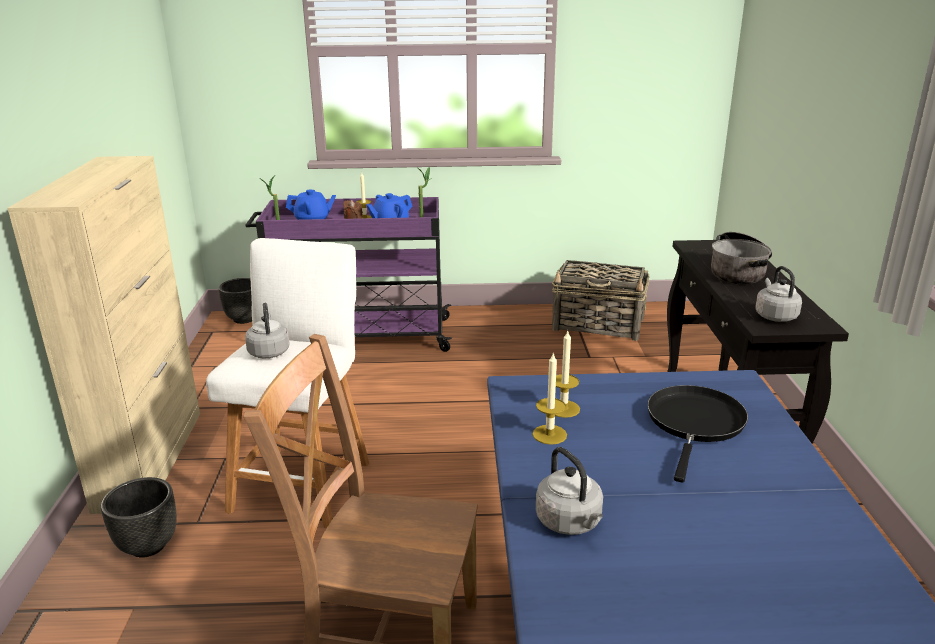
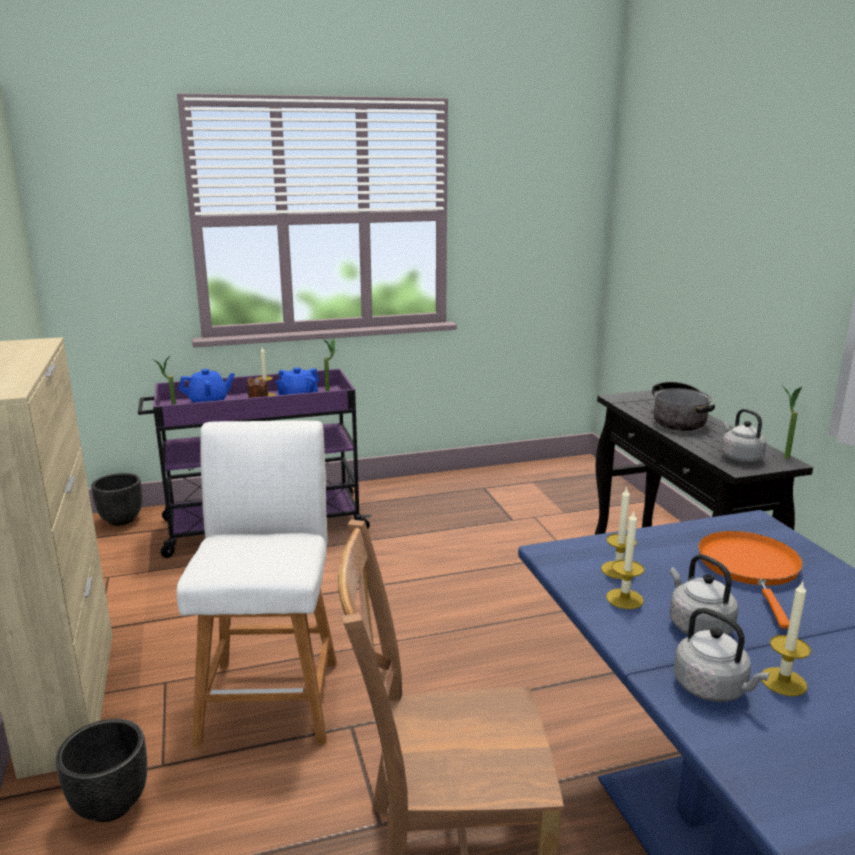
camera: 15 degrees left, 5 degrees down
grey kettle [245,303,290,358] -> grey kettle moved to [670,554,738,635]
basket [552,260,650,341] -> none
black frying pan [647,385,748,483] -> orange frying pan [698,531,803,629]
none -> candle [761,581,811,696]
none -> potted plant [782,385,802,459]

